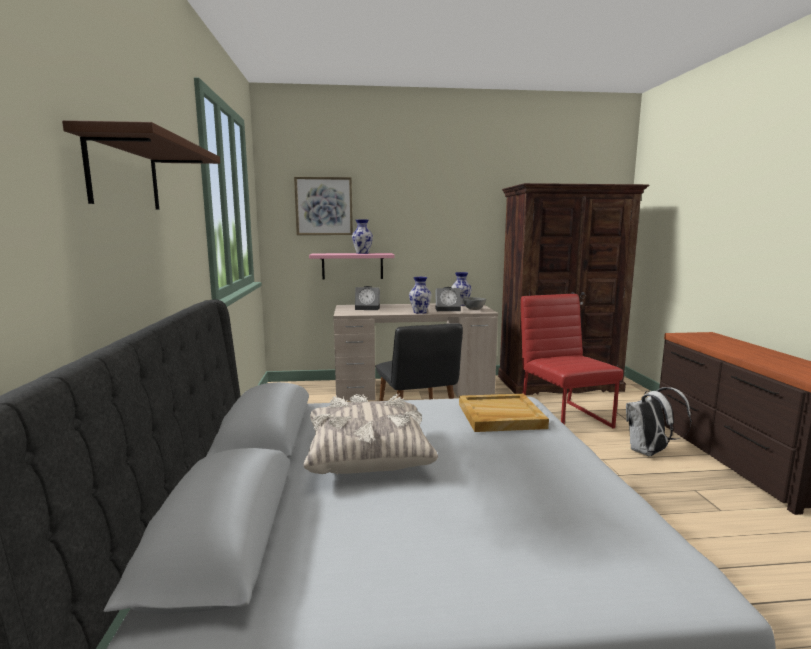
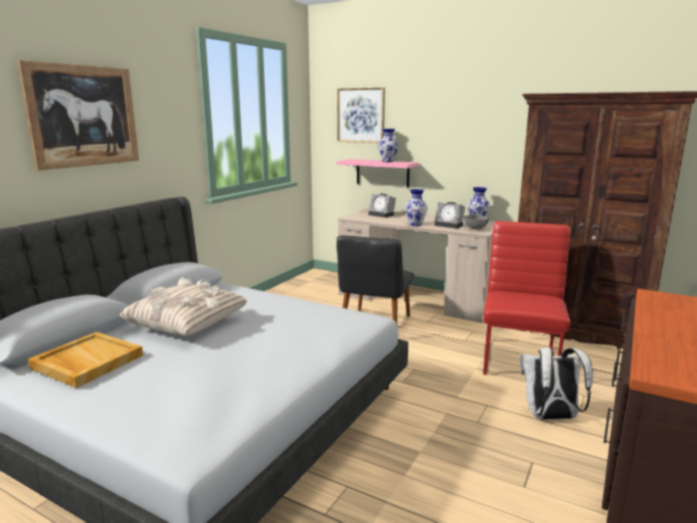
camera: 35 degrees right, 5 degrees up
brown shelf [62,120,220,210] -> picture [17,60,139,171]
beige tray [459,394,549,432] -> beige tray moved to [28,332,143,388]

